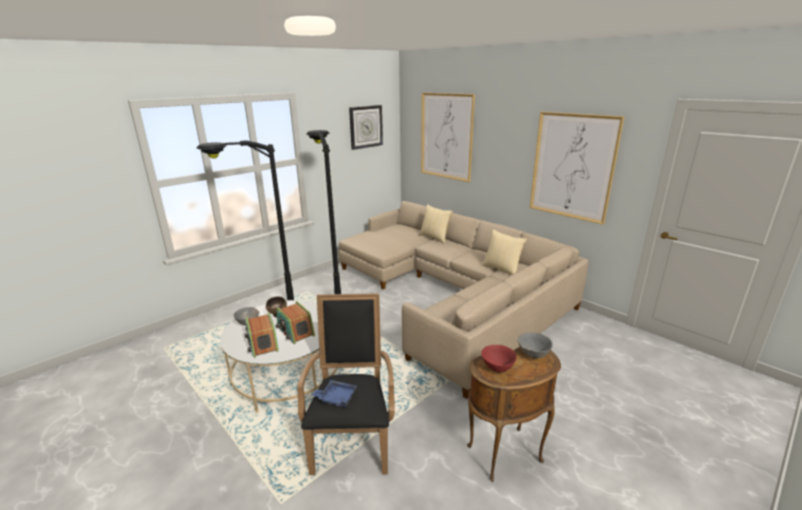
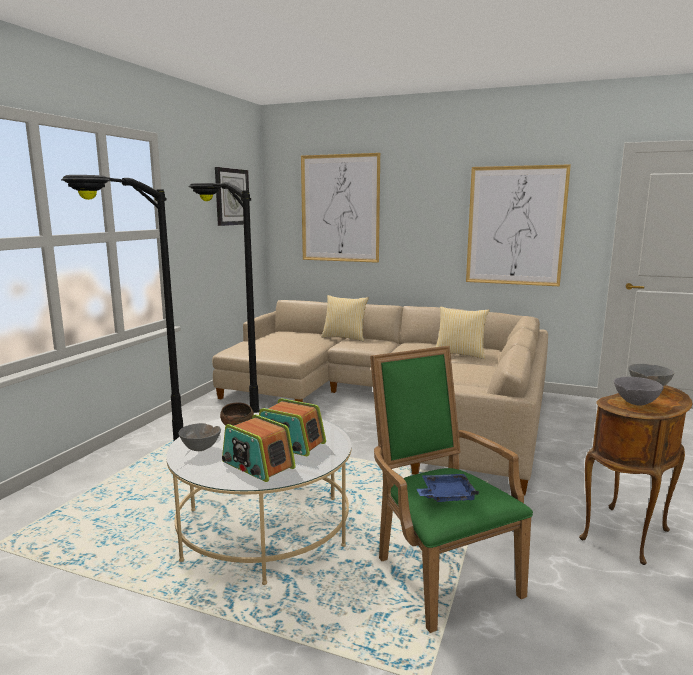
camera: 25 degrees left, 10 degrees down
black armchair [297,293,395,475] -> green armchair [370,346,533,633]
red bowl [481,345,517,372] -> grey bowl [614,377,663,406]

